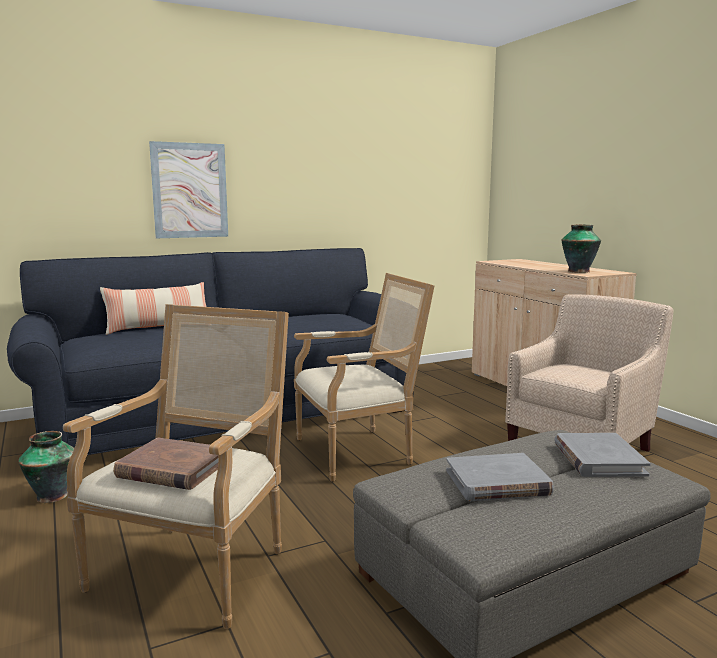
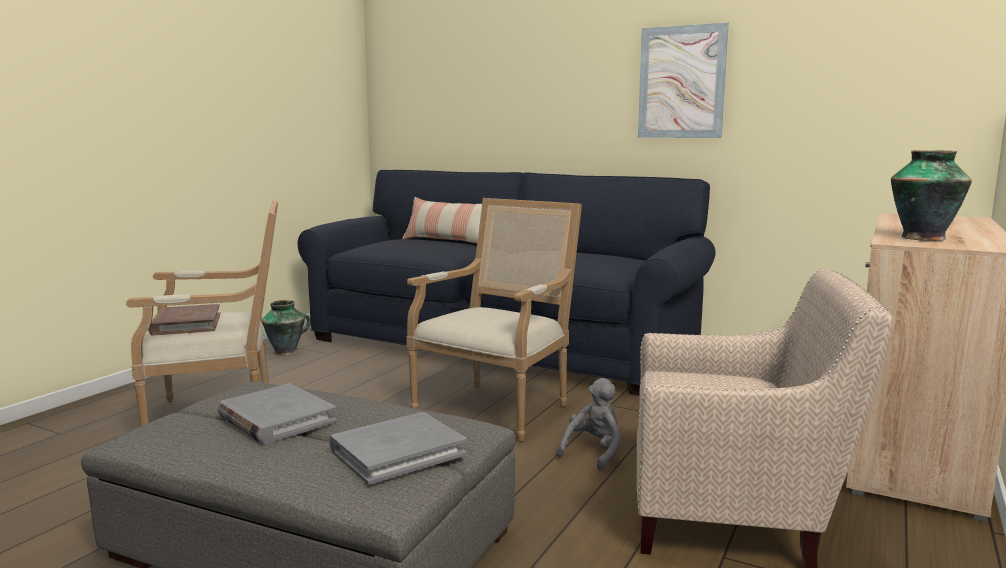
camera: 55 degrees right, 0 degrees up
picture [149,141,228,238] -> picture moved to [638,23,729,138]
armchair [294,273,434,482] -> armchair turned 90 degrees counterclockwise [406,198,582,442]
none -> grey plush toy [557,378,621,471]

